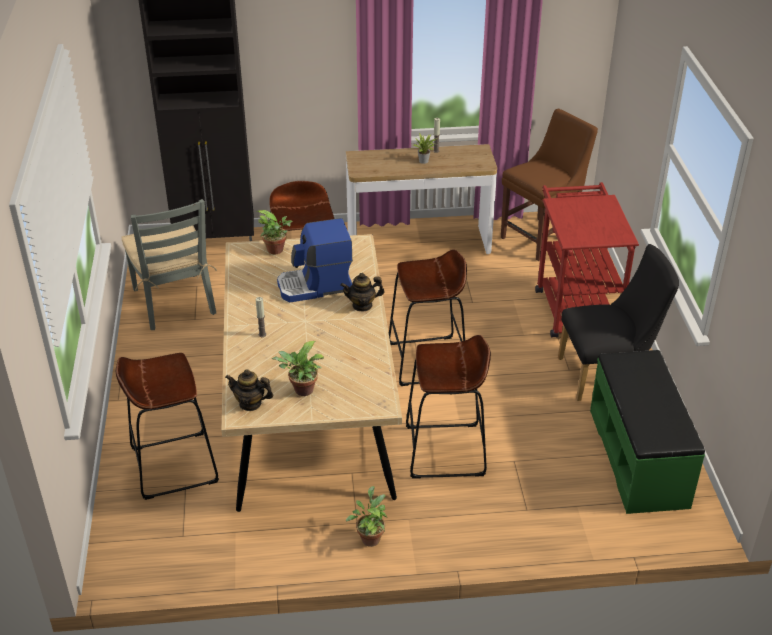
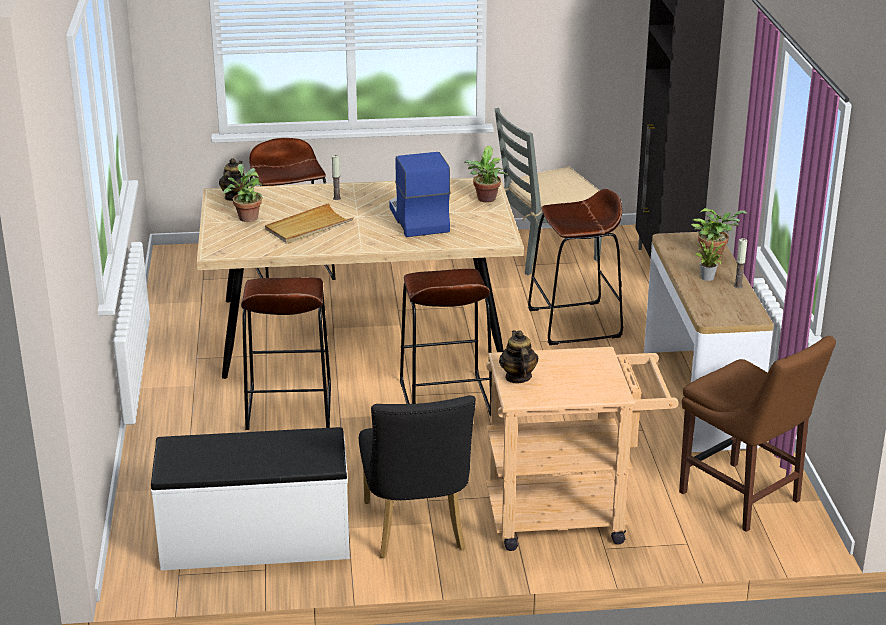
camera: 90 degrees right, 10 degrees down
teapot [340,273,385,312] -> teapot moved to [499,330,539,383]
potted plant [346,486,387,547] -> potted plant moved to [691,208,748,260]
red cart [535,182,639,338] -> beige cart [486,347,679,551]
green bench [590,350,705,514] -> white bench [151,427,350,571]
none -> beige tray [265,203,354,244]

